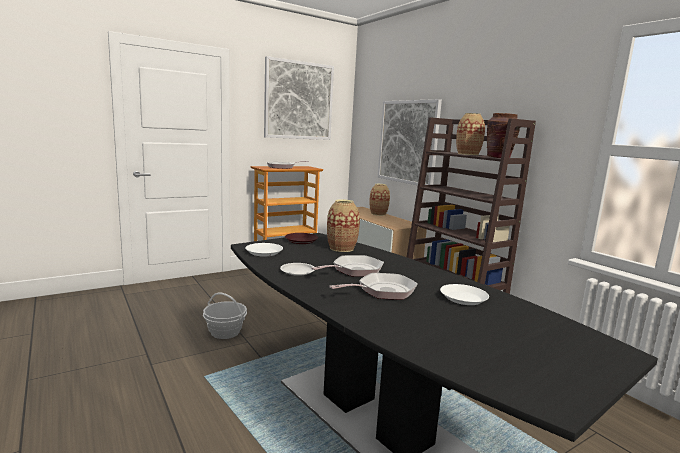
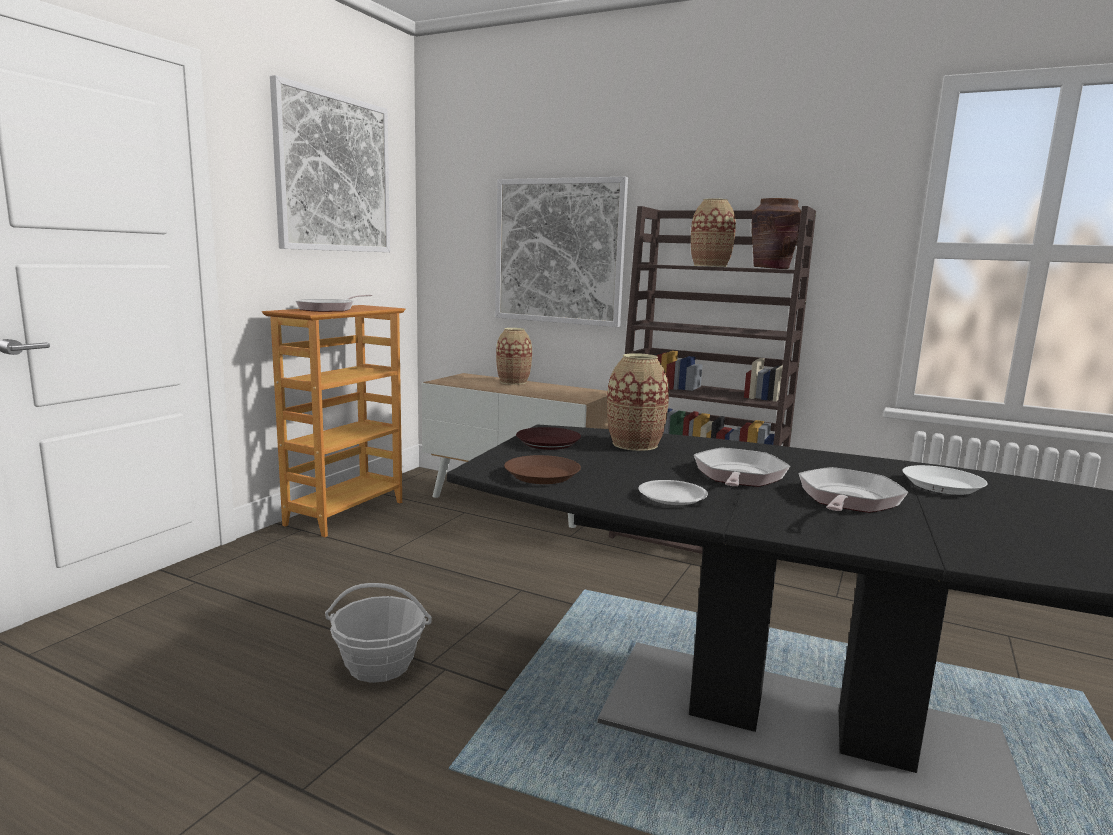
camera: 30 degrees left, 0 degrees up
white plate [245,243,283,257] -> brown plate [504,455,581,484]

